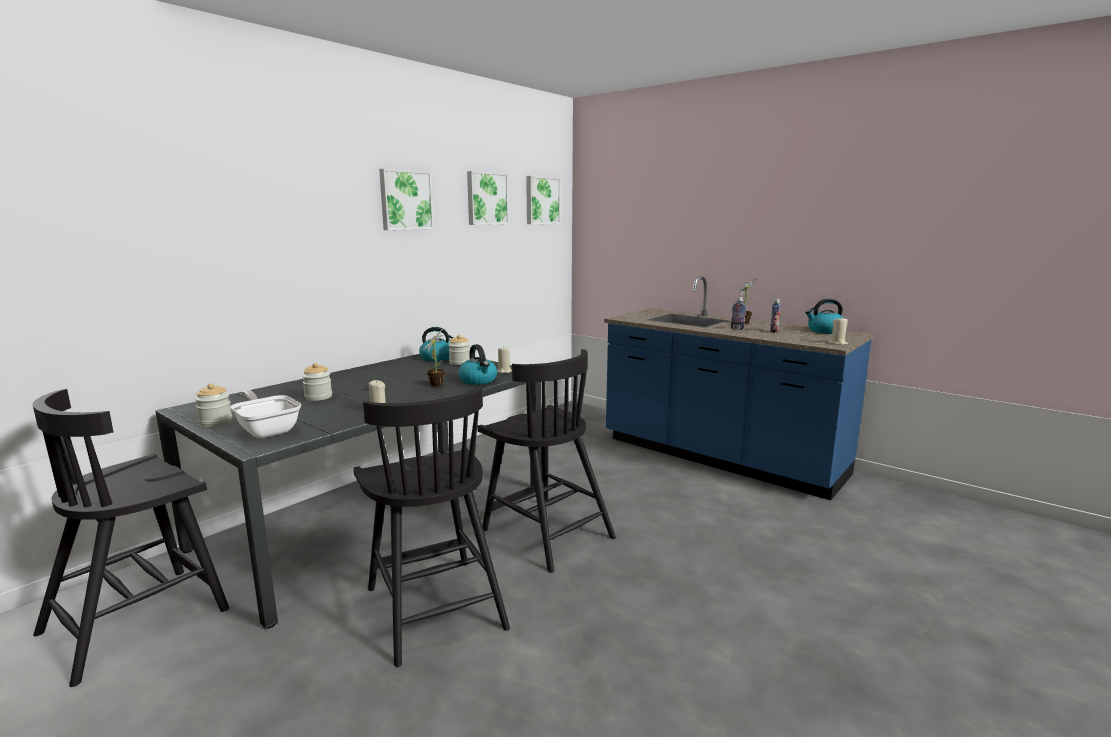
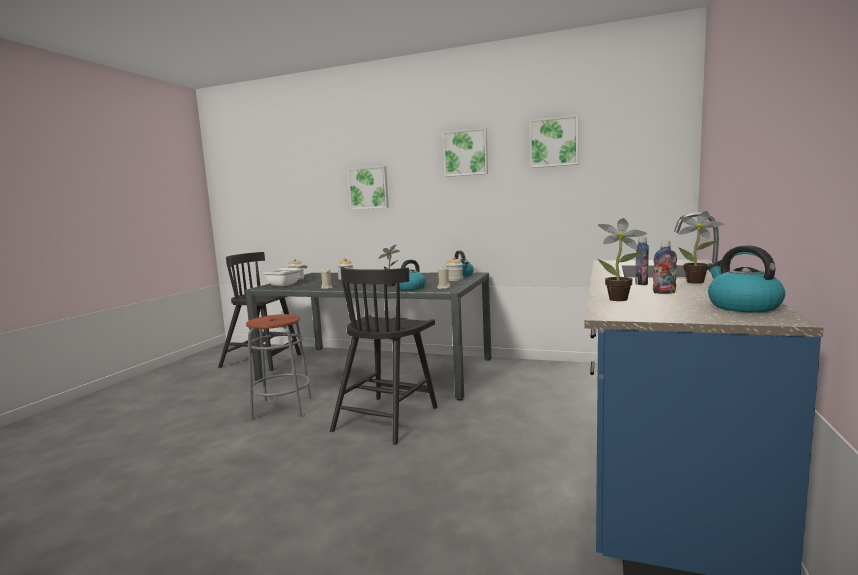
camera: 70 degrees right, 5 degrees down
black chair [353,385,510,667] -> grey stool [246,314,311,420]
picture [526,176,561,224] -> picture moved to [348,166,389,209]
beige candle [829,318,848,345] -> none
none -> potted plant [598,218,647,301]

